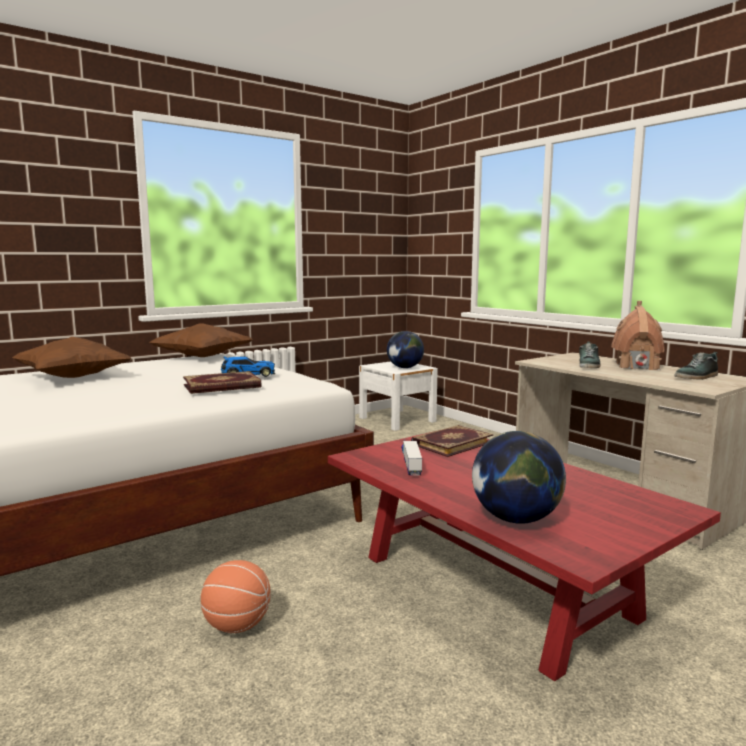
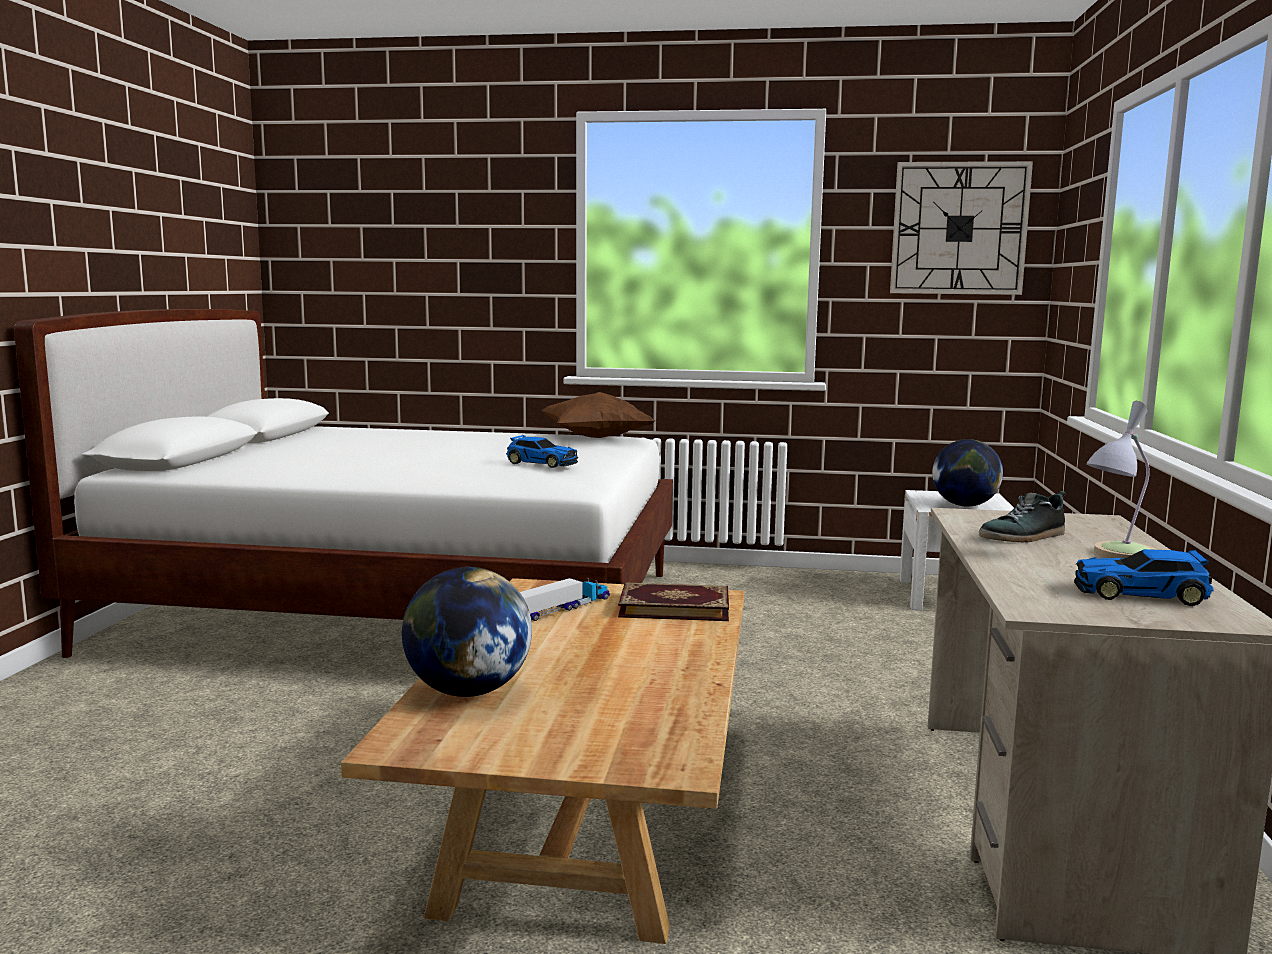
camera: 45 degrees right, 0 degrees up
brown pillow [12,337,131,378] -> none
book [183,371,262,394] -> none
basketball [201,560,271,633] -> none
red coffee table [328,431,721,681] -> beige coffee table [341,578,744,944]
toy house [611,301,665,370] -> table lamp [1086,401,1157,559]
shoe [675,352,718,380] -> toy car [1074,549,1214,606]
none -> wall clock [890,161,1033,295]

